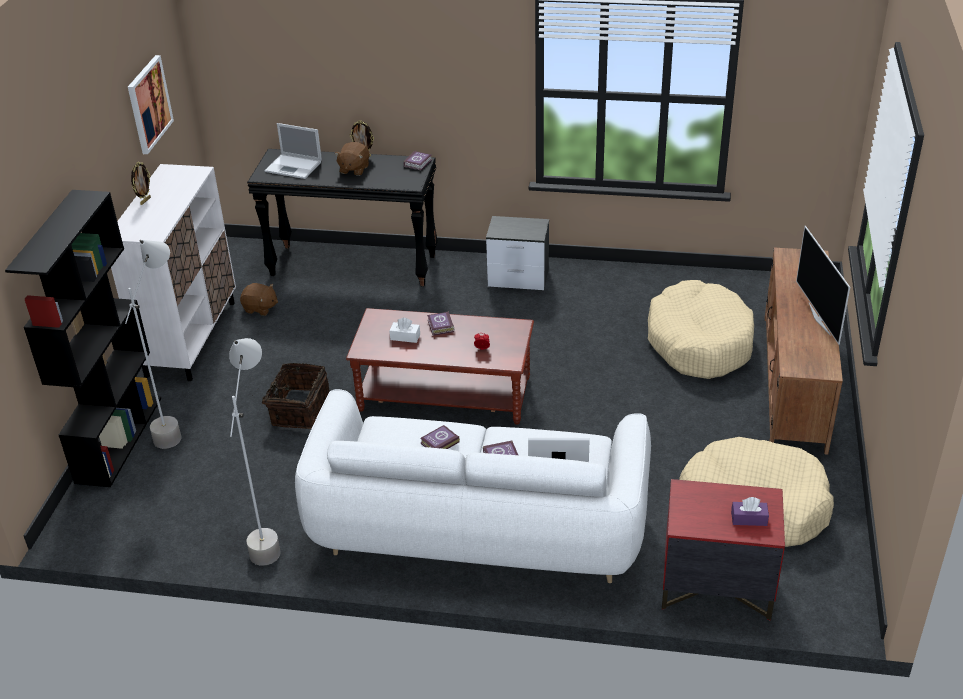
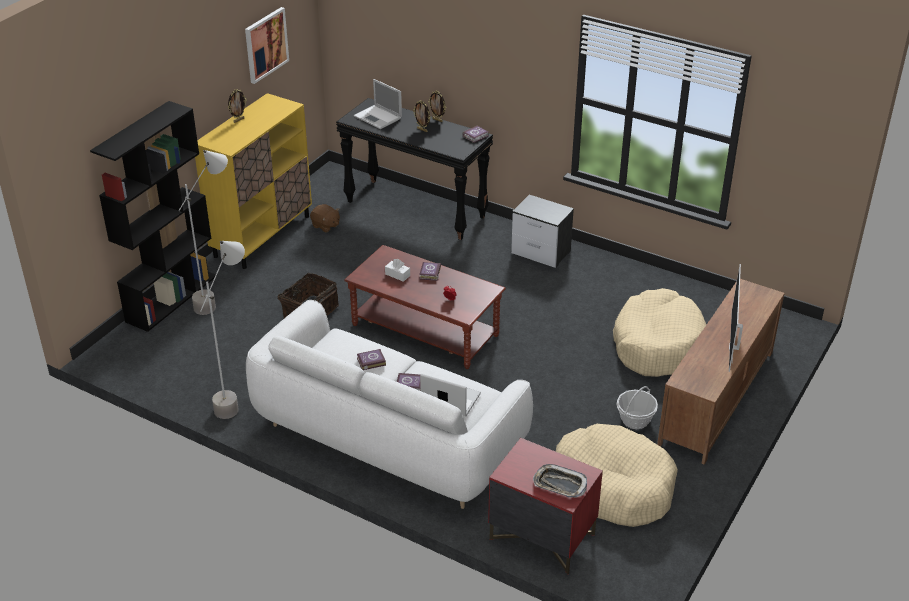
camera: 20 degrees right, 0 degrees up
white cabinet [111,164,236,381] -> yellow cabinet [195,93,312,269]
brown plush toy [335,142,369,176] -> picture frame [413,100,431,132]
purple tissue box [731,497,769,526] -> tray [533,464,587,498]
none -> basket [616,386,658,429]

